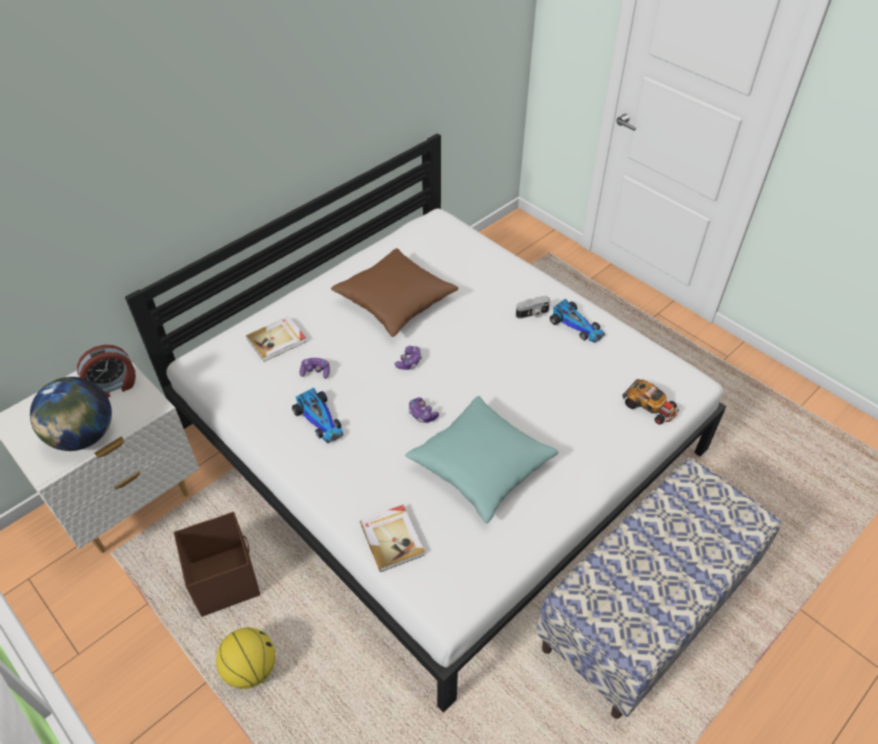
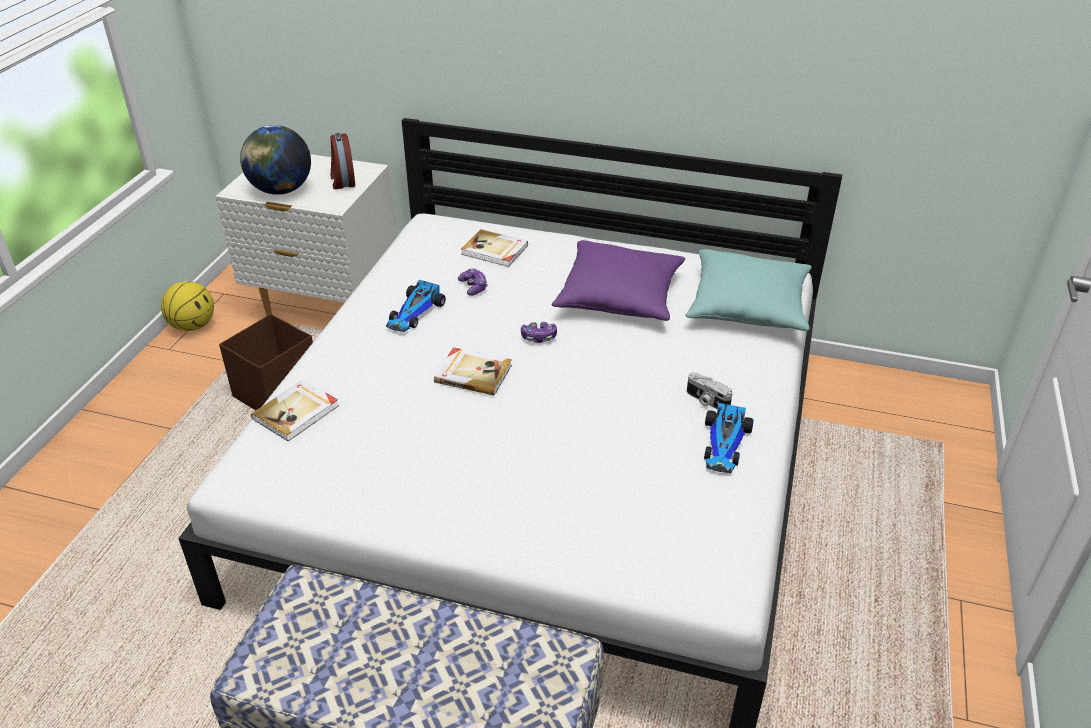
camera: 60 degrees right, 10 degrees down
alarm clock [77,345,136,397] -> alarm clock turned 45 degrees clockwise [330,133,355,189]
basketball [216,627,275,689] -> basketball moved to [161,281,214,331]
brown pillow [331,248,459,337] -> purple pillow [552,240,685,321]
turquoise pillow [405,396,559,523] -> turquoise pillow moved to [686,249,812,331]
game controller [409,397,439,423] -> book [434,347,512,396]
toy car [622,379,682,425] -> none

